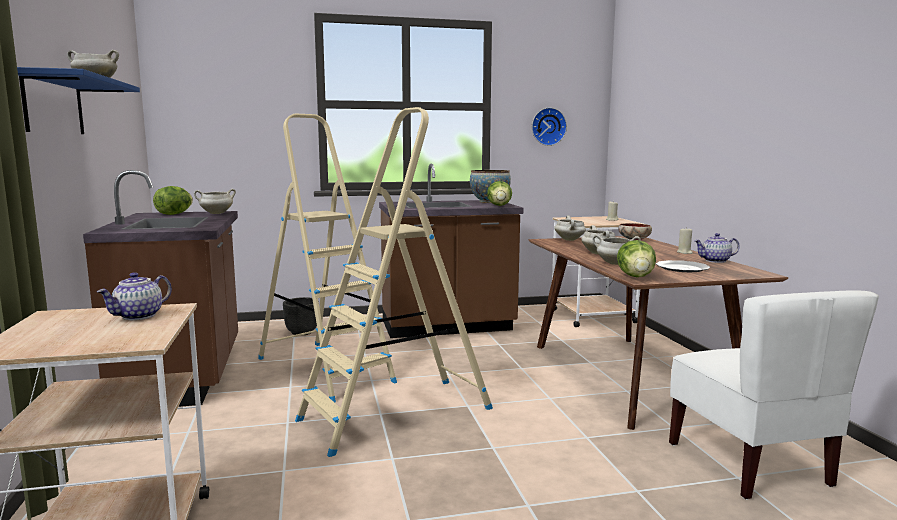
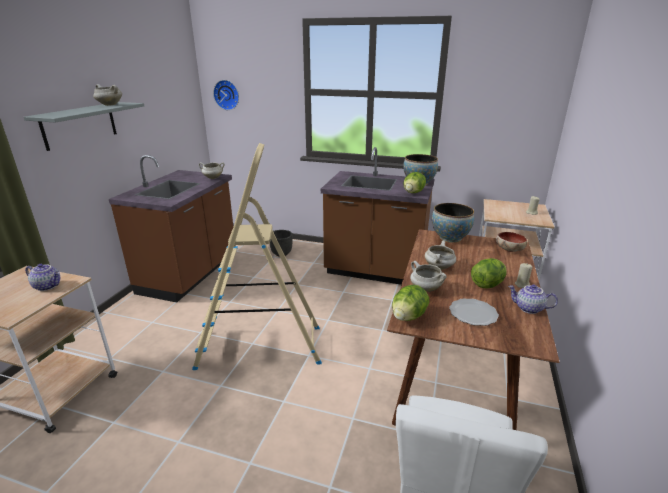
camera: 30 degrees right, 15 degrees up
blue shelf [17,67,140,134] -> grey shelf [24,102,144,151]
teapot [97,272,172,320] -> teapot turned 135 degrees counterclockwise [25,264,60,291]
lettuce [153,186,193,215] -> lettuce moved to [471,258,507,288]
beige step ladder [258,114,397,403] -> none
wall clock [532,107,567,146] -> wall clock moved to [213,80,239,110]
white cooking pot [555,215,586,241] -> bowl [432,203,474,243]

